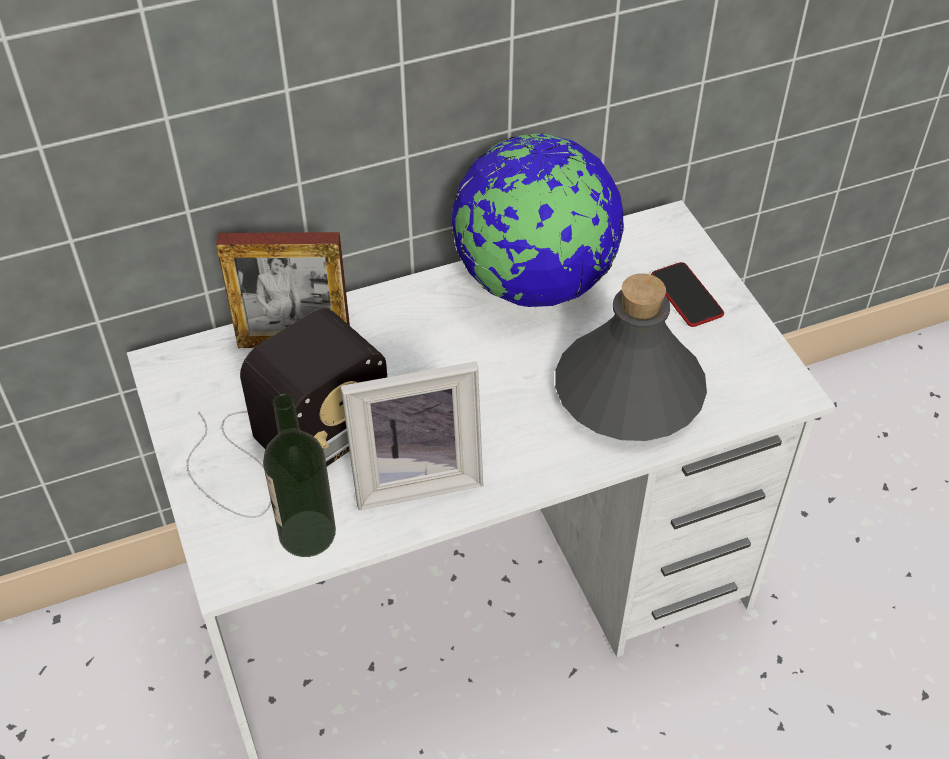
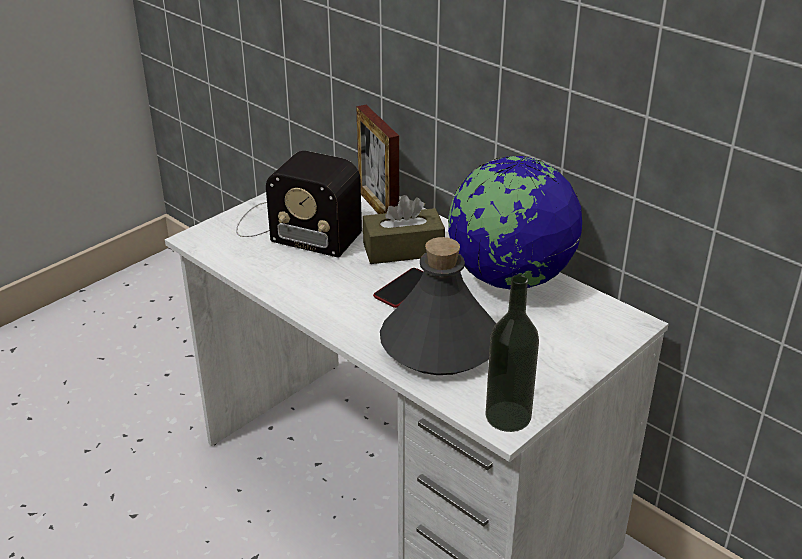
camera: 65 degrees right, 15 degrees down
bottle [263,394,336,557] -> bottle moved to [486,275,539,432]
picture frame [341,362,483,510] -> none
phone [651,262,724,327] -> phone moved to [373,268,423,308]
none -> brown tissue box [363,195,445,264]

